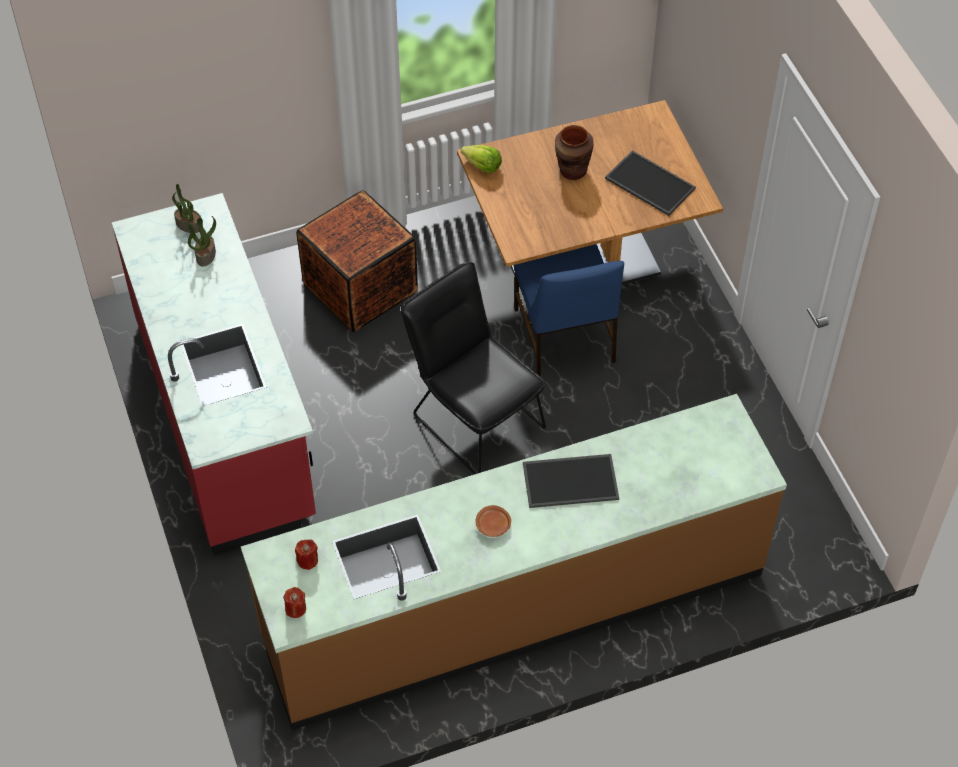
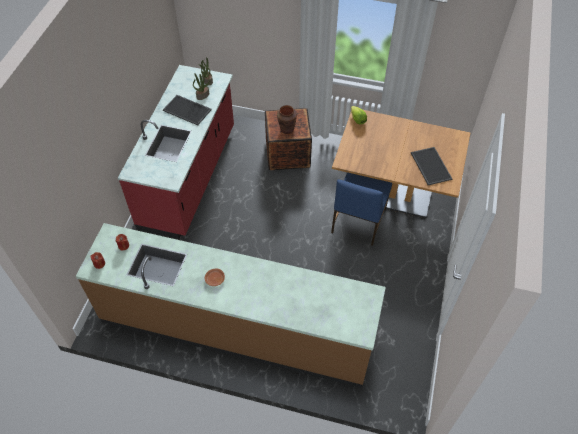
camera: 35 degrees right, 0 degrees up
black chair [401,262,546,474] -> none
tray [523,454,619,508] -> tray moved to [163,95,212,125]
brown vase [555,125,594,180] -> brown vase moved to [277,105,297,134]

